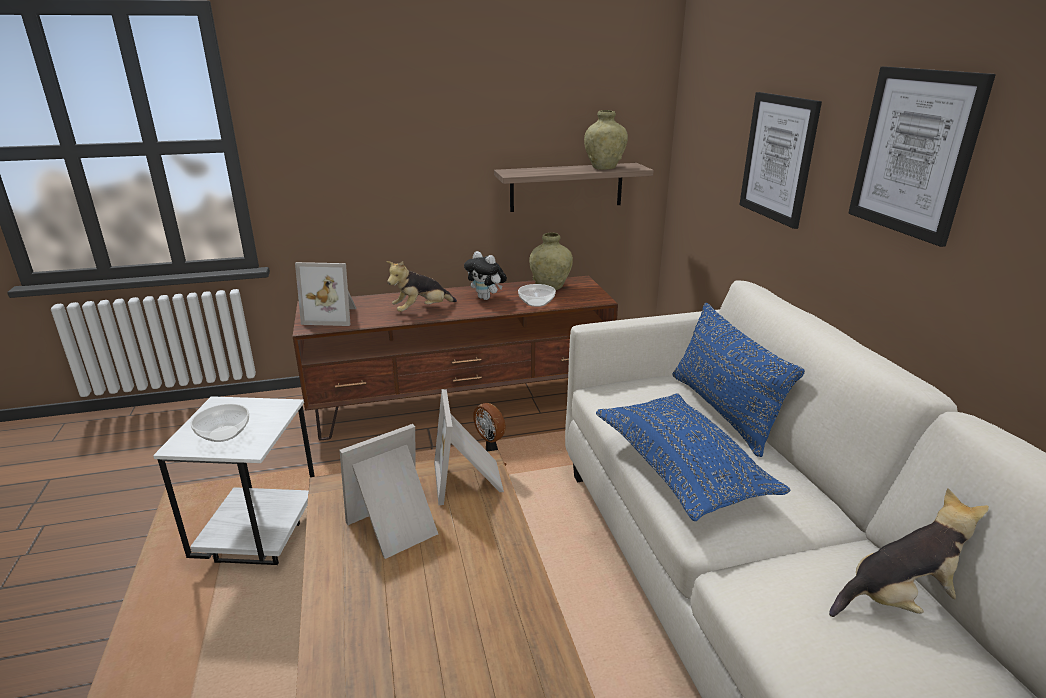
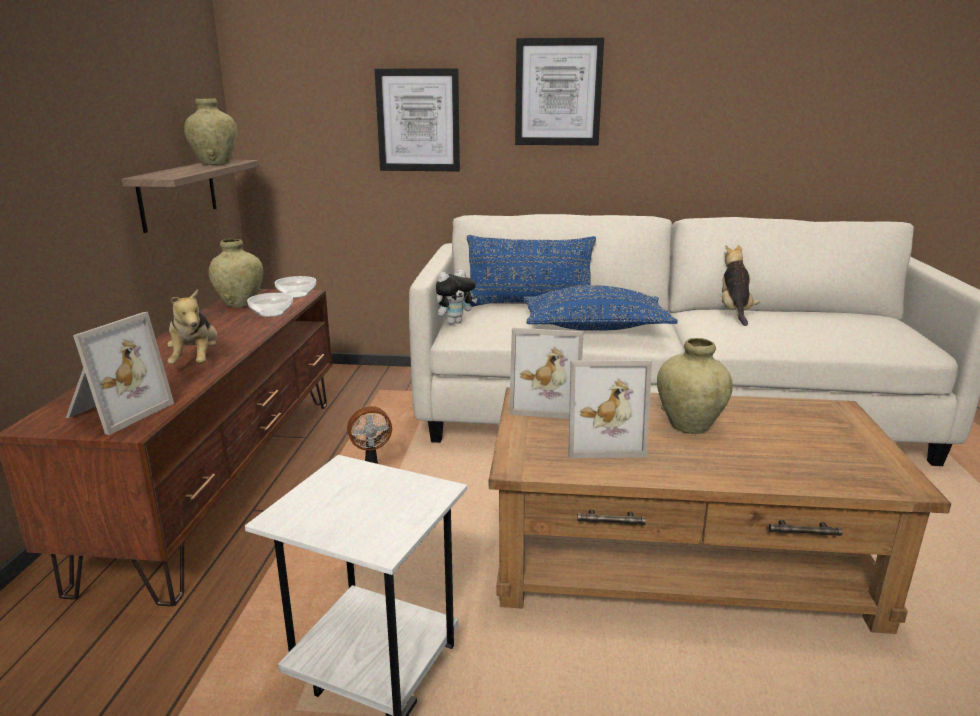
camera: 70 degrees left, 5 degrees down
bowl [191,404,249,442] -> bowl moved to [275,276,316,298]
picture frame [339,424,438,559] -> picture frame turned 75 degrees counterclockwise [568,360,652,458]
plush toy [464,251,507,300] -> plush toy moved to [436,269,478,324]
none -> beige vase [657,338,733,434]

